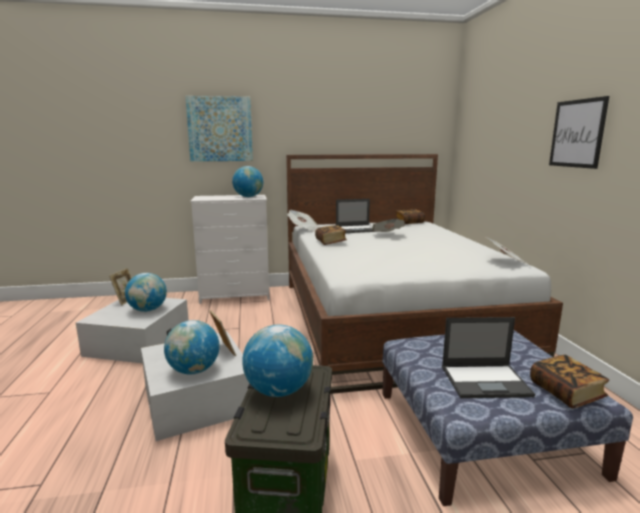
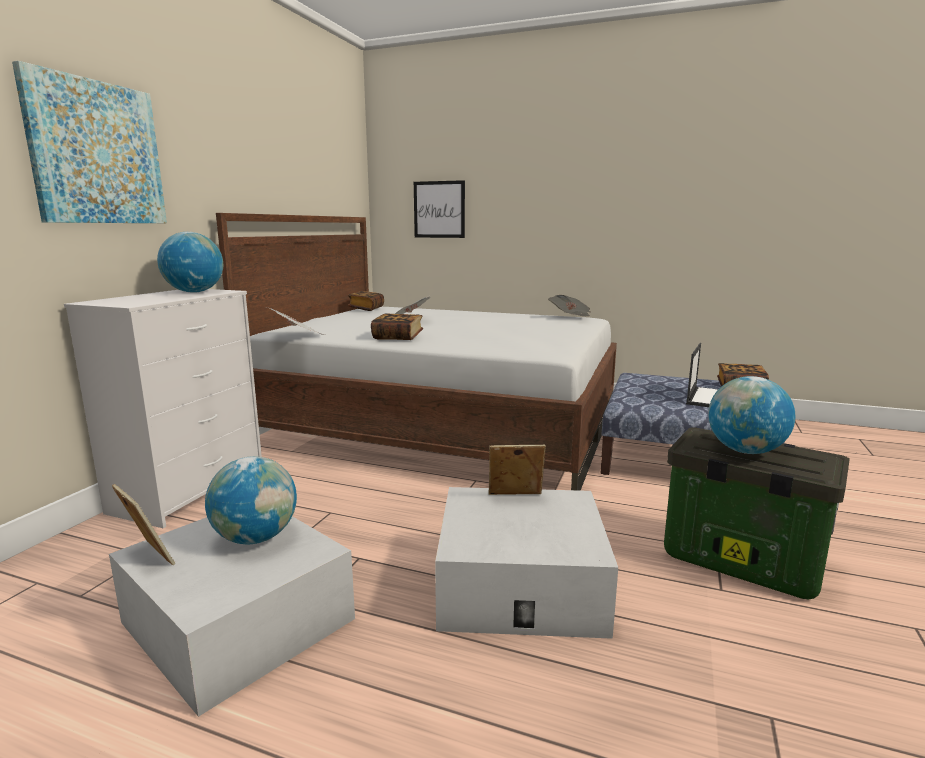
camera: 60 degrees left, 0 degrees up
globe [164,320,219,374] -> none
laptop [336,199,377,233] -> none
picture [549,96,609,169] -> picture moved to [414,180,465,238]

